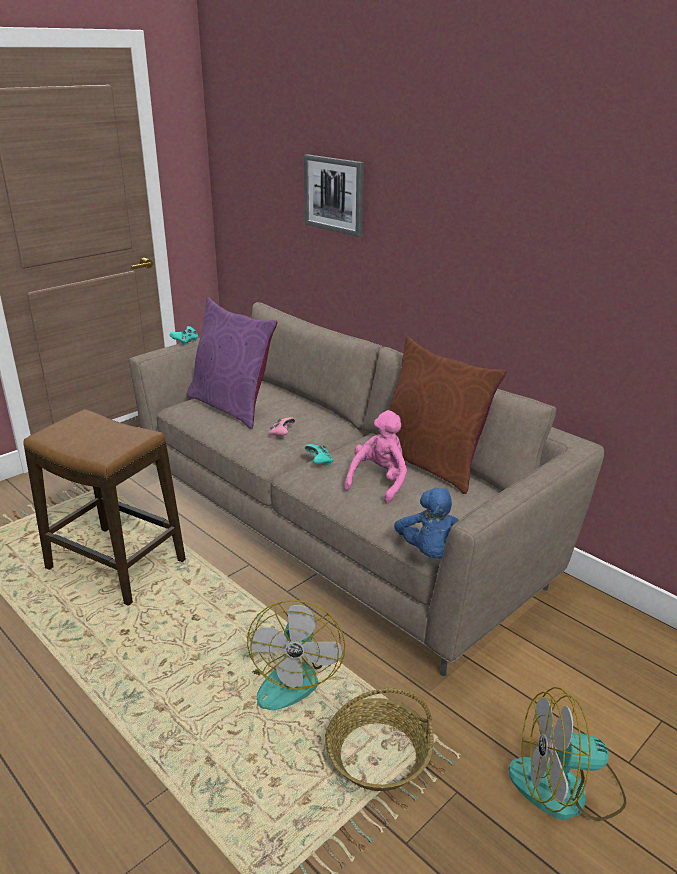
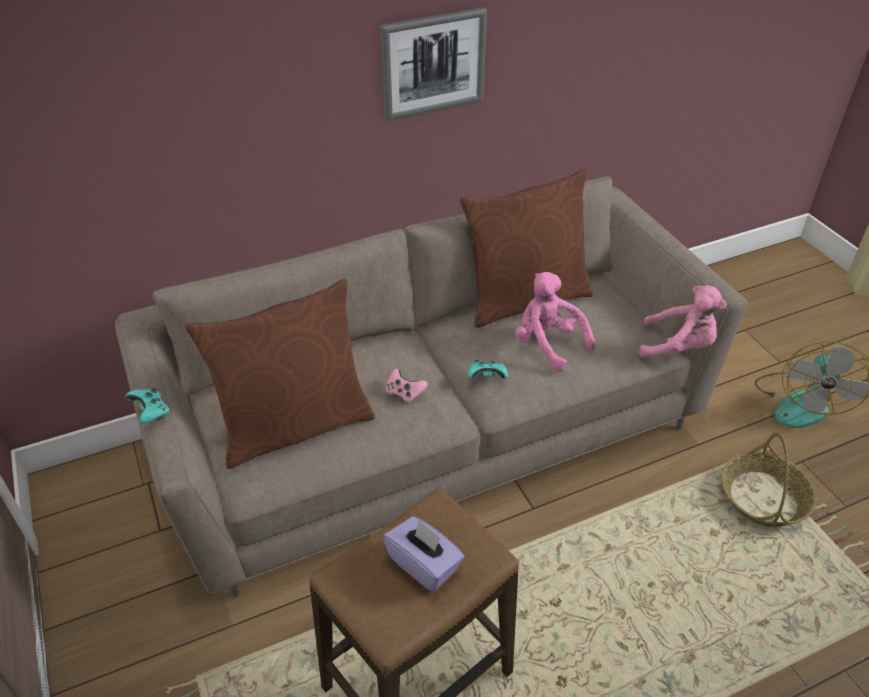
camera: 70 degrees left, 15 degrees up
purple pillow [186,297,277,429] -> brown pillow [185,279,375,469]
fan [247,600,345,710] -> none
picture [304,154,364,237] -> picture moved to [380,7,487,121]
blue plush toy [394,488,459,559] -> pink plush toy [639,285,727,358]
none -> purple tissue box [383,516,465,592]

